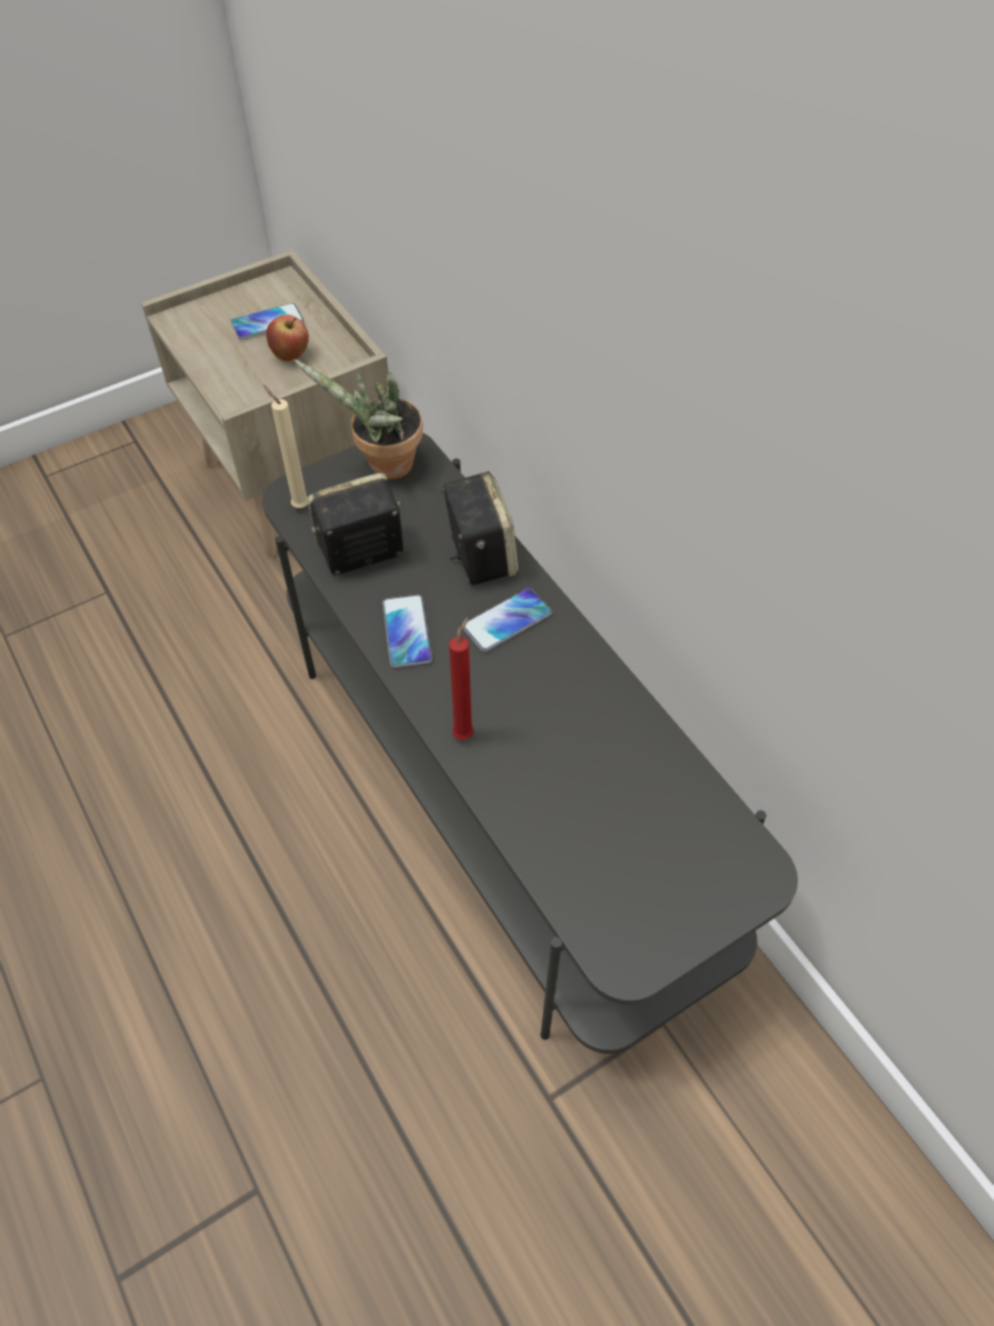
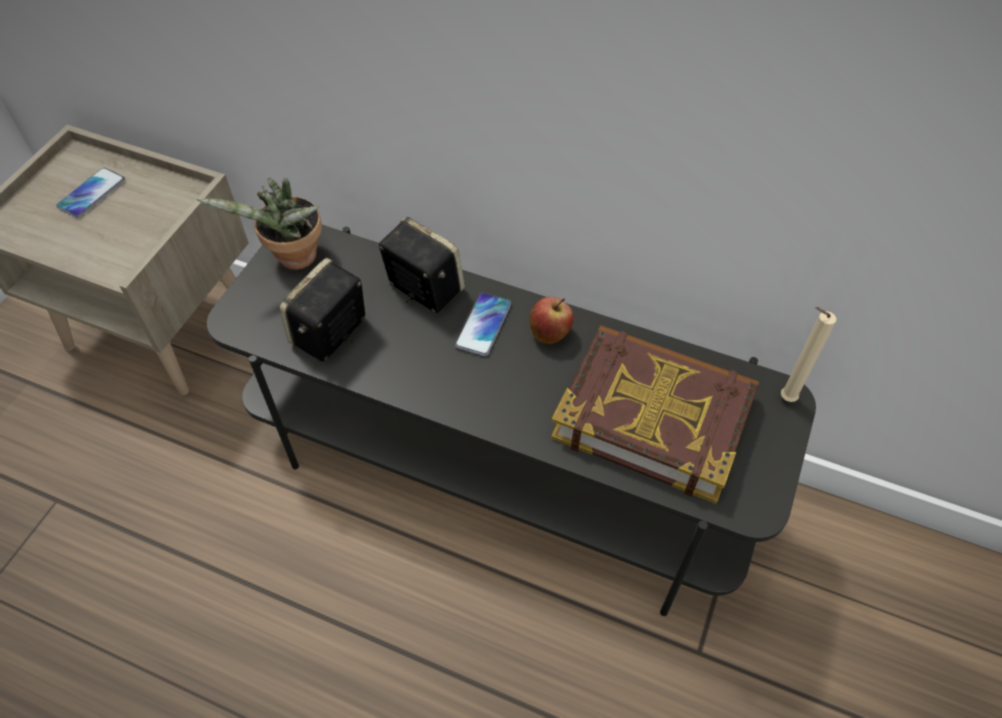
camera: 35 degrees left, 0 degrees up
beige candle [263,385,308,508] -> beige candle moved to [781,307,837,402]
apple [266,315,309,362] -> apple moved to [529,297,574,344]
phone [382,594,432,668] -> none
red candle [449,617,474,740] -> none
none -> book [551,325,759,504]

